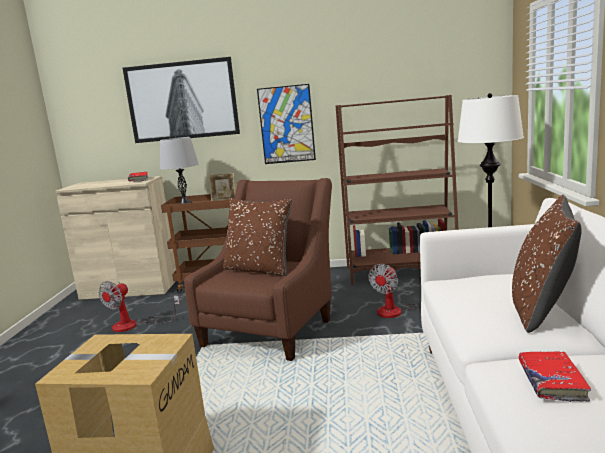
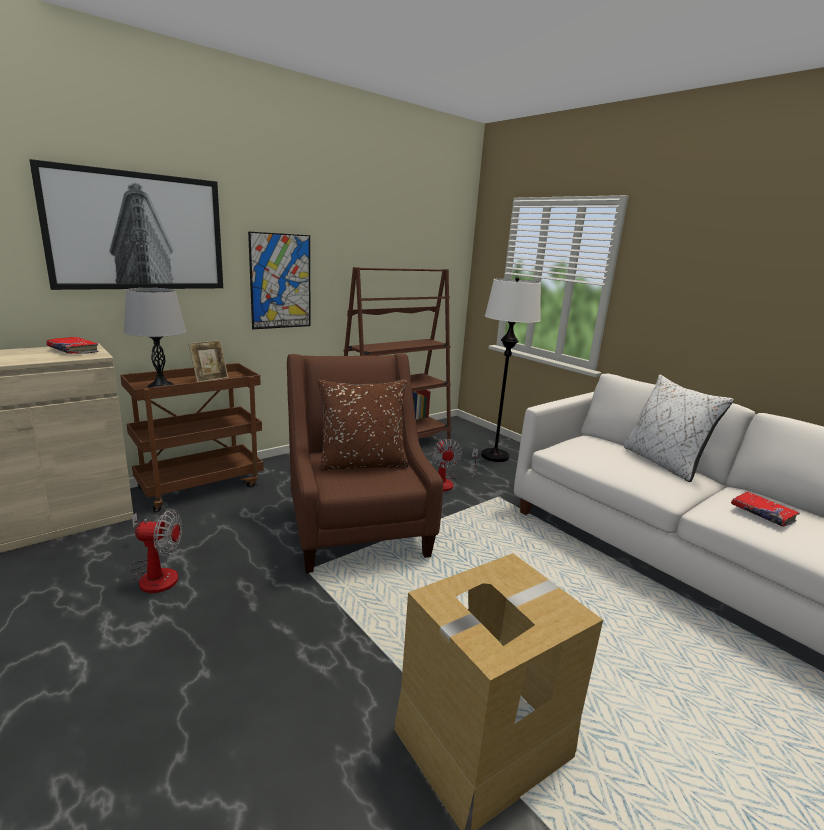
camera: 45 degrees left, 5 degrees up
fan [98,281,180,332] -> fan turned 75 degrees counterclockwise [130,510,182,593]
brown pillow [512,195,582,333] -> white pillow [624,375,734,483]

